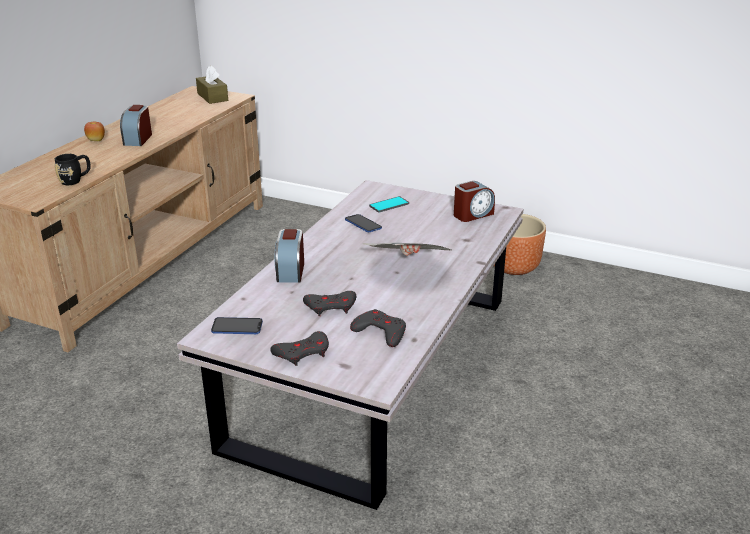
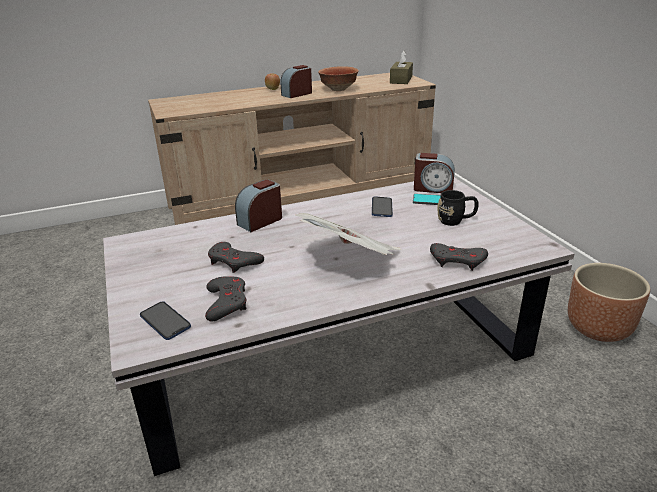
camera: 45 degrees right, 0 degrees up
black mug [55,154,91,185] -> black mug moved to [437,190,479,226]
phone [211,317,263,334] -> phone moved to [140,301,191,340]
grey game controller [270,331,329,366] -> grey game controller moved to [430,243,488,271]
alarm clock [454,181,495,222] -> alarm clock moved to [414,153,455,193]
none -> bowl [318,66,358,91]

